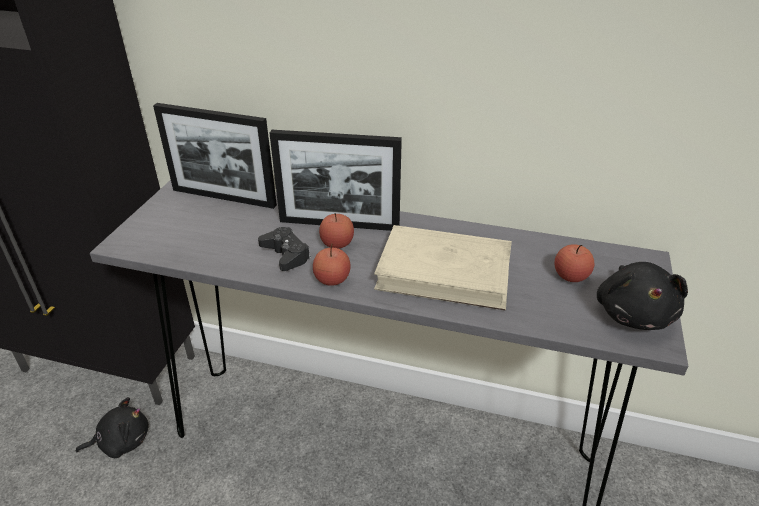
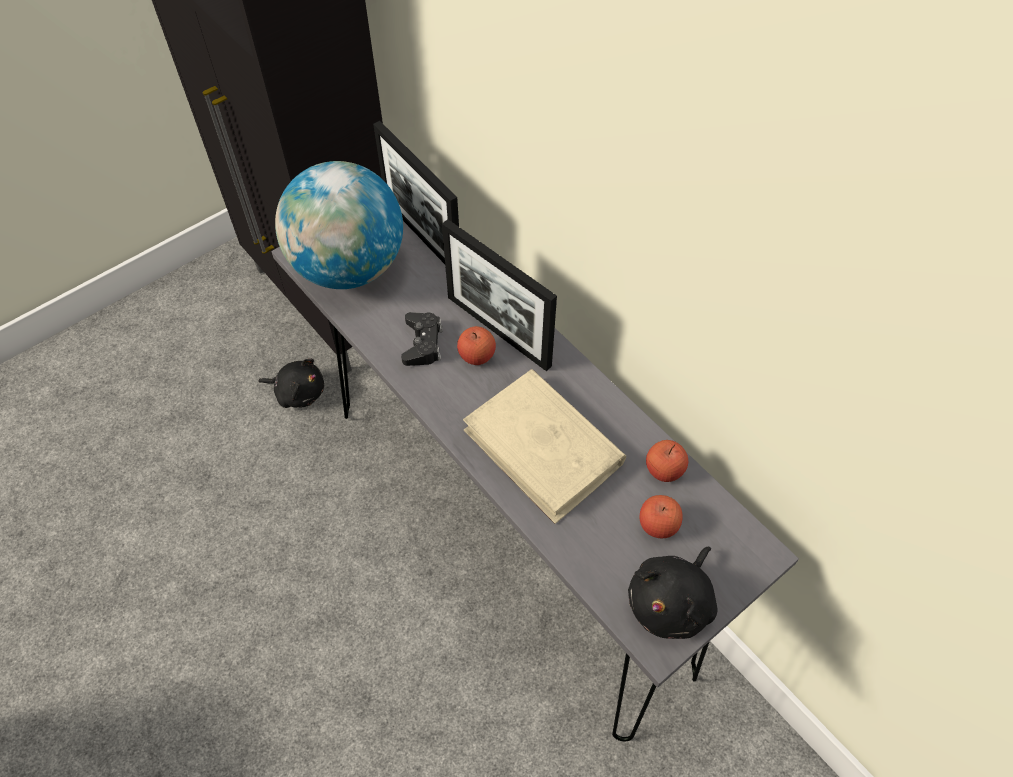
camera: 35 degrees right, 20 degrees up
apple [313,243,351,286] -> apple moved to [646,440,689,482]
none -> globe [275,161,403,289]

